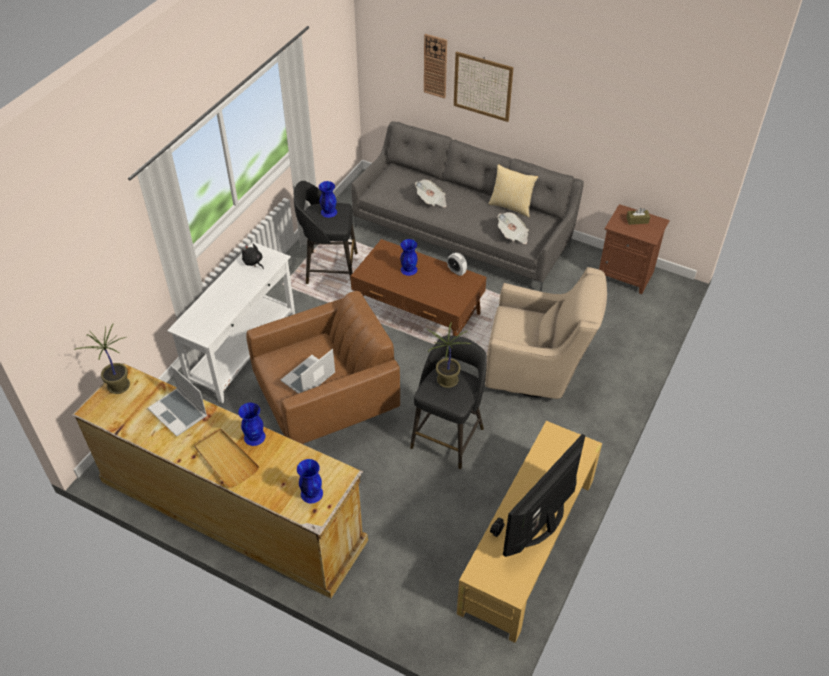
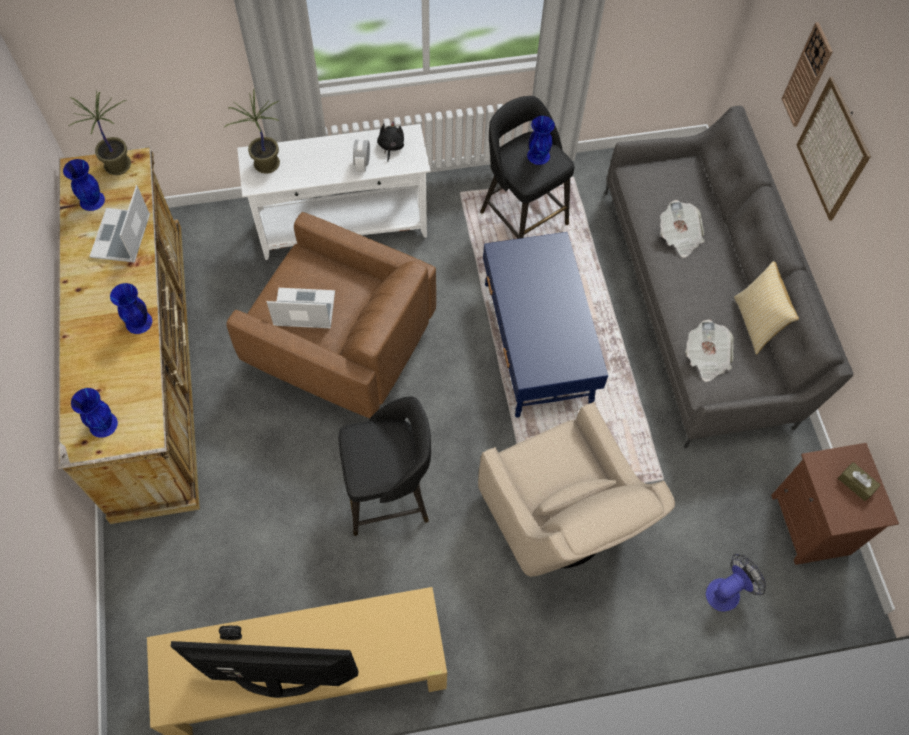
camera: 50 degrees right, 15 degrees up
beige tray [194,428,259,488] -> none
brown coffee table [350,239,487,336] -> blue coffee table [483,232,608,418]
blue vase [400,239,418,276] -> blue vase moved to [63,159,105,211]
potted plant [427,322,471,388] -> potted plant moved to [223,89,280,174]
alarm clock [447,253,467,276] -> alarm clock moved to [353,138,370,172]
none -> fan [706,554,766,612]

